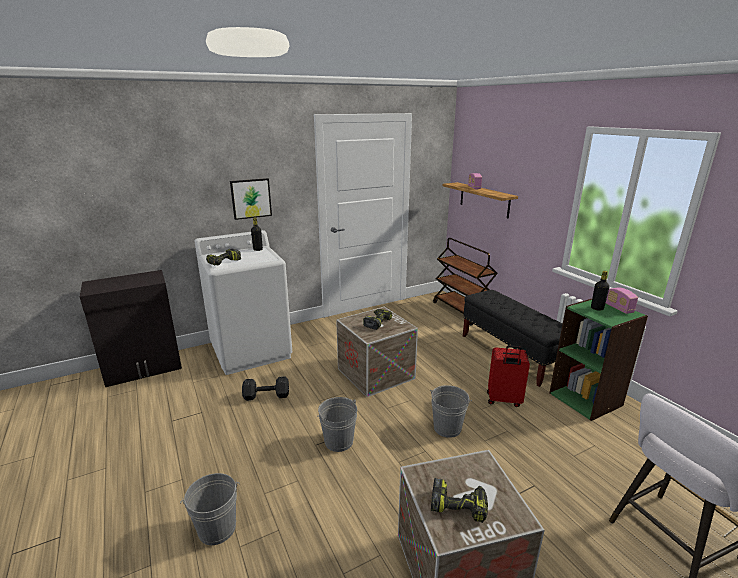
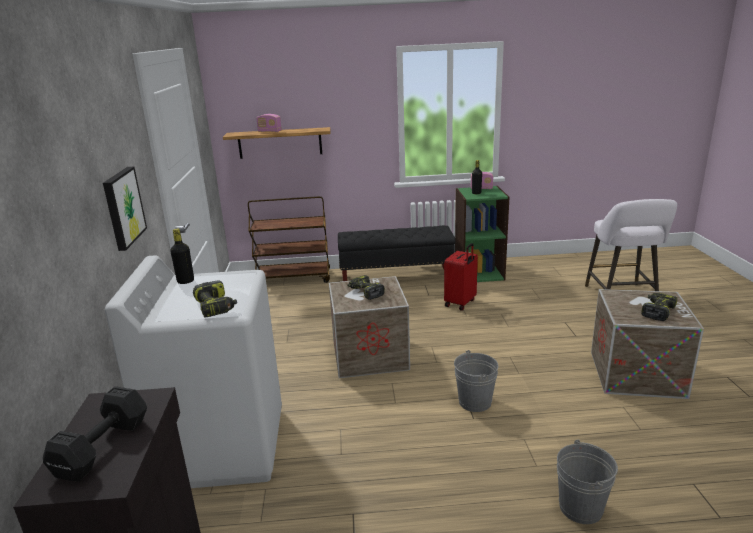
camera: 65 degrees left, 0 degrees up
black dumbbell [242,376,289,401] -> black dumbbell moved to [43,386,147,481]
grey bucket [430,385,472,438] -> none

